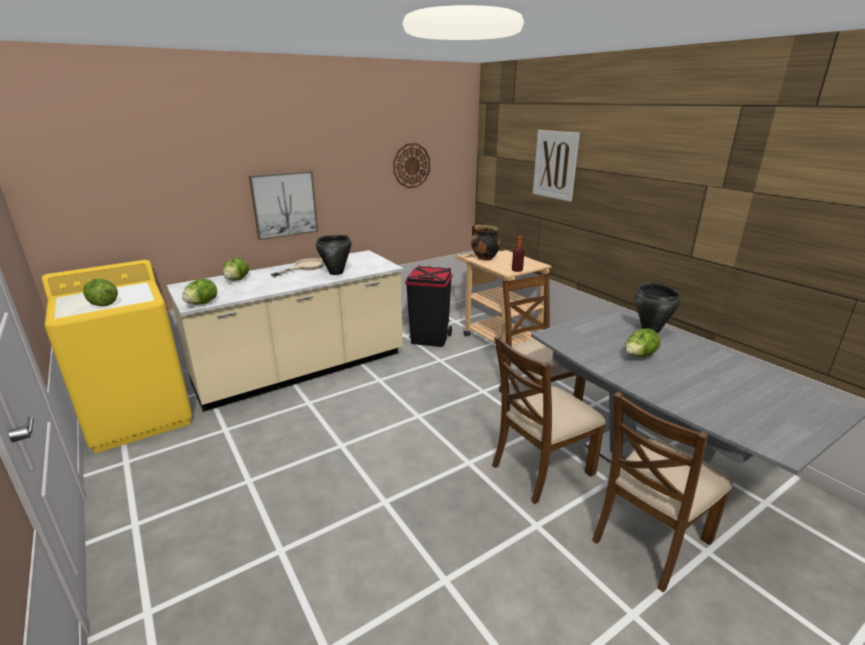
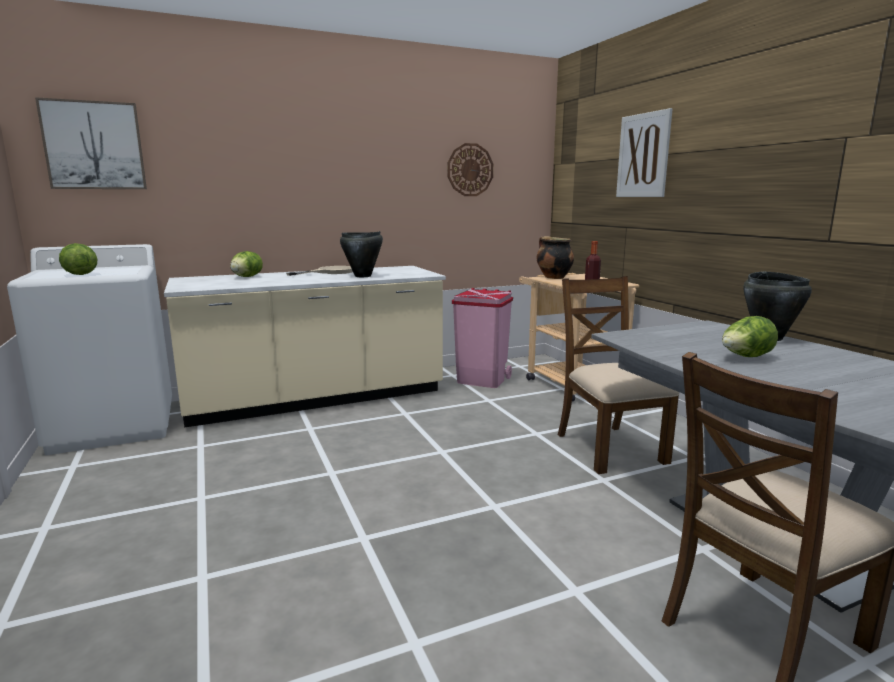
camera: 10 degrees right, 10 degrees down
yellow washing machine [42,260,192,453] -> white washing machine [7,244,172,455]
lettuce [182,279,217,305] -> none
picture [249,171,318,240] -> picture moved to [35,97,147,189]
black trash can [405,265,453,347] -> pink trash can [452,288,513,388]
brown chair [492,335,606,504] -> none

